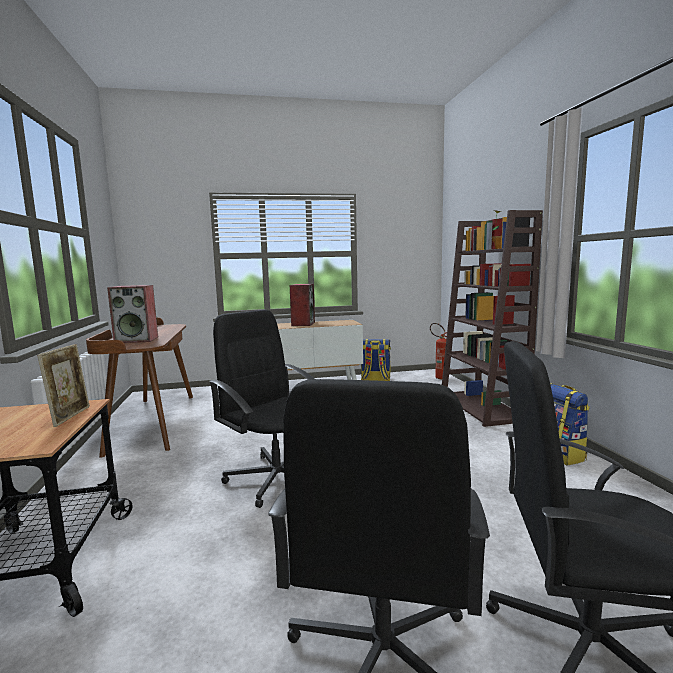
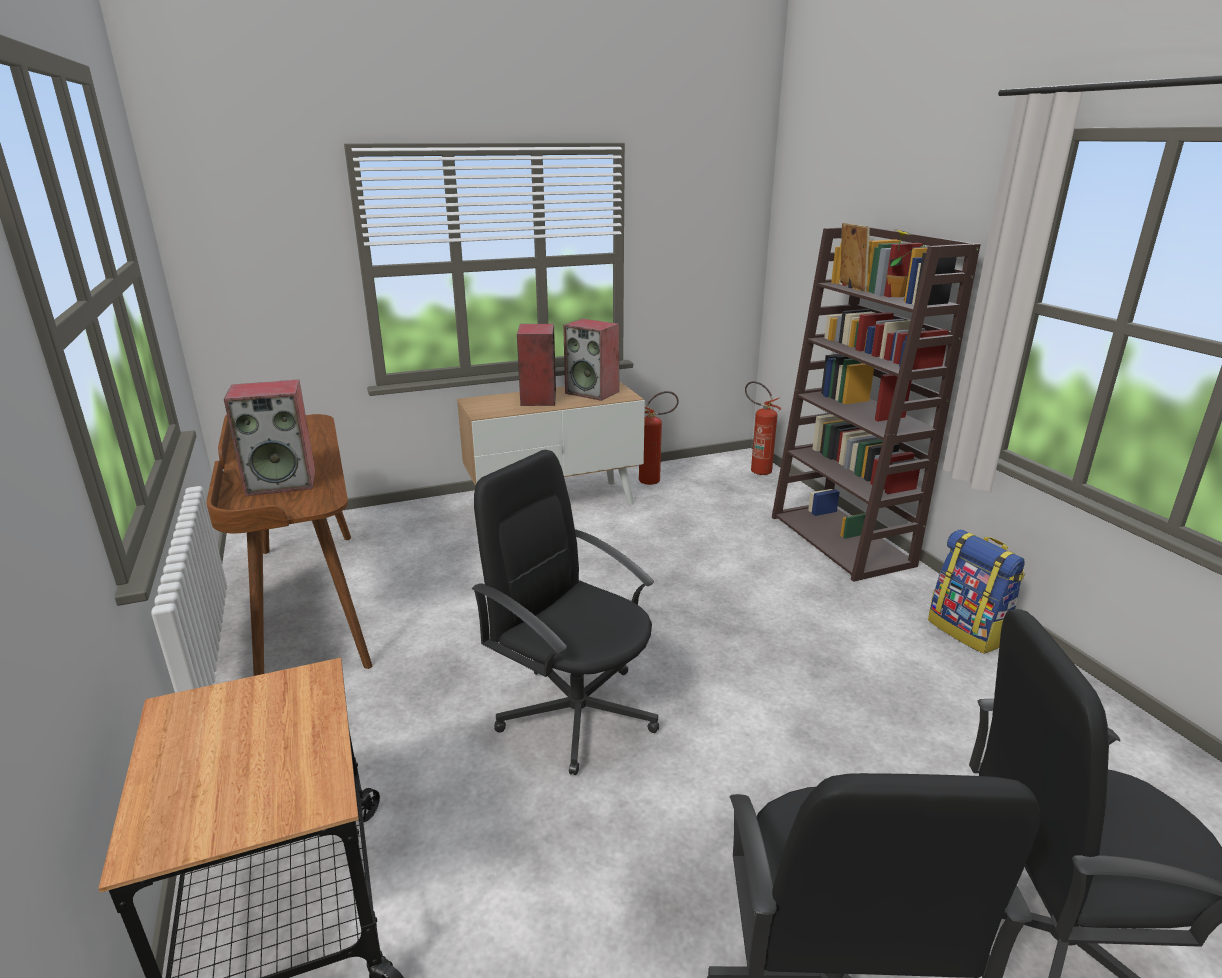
camera: 10 degrees left, 15 degrees up
picture frame [37,344,90,427] -> picture frame moved to [840,223,870,292]
backpack [361,339,391,381] -> fire extinguisher [639,391,679,485]
none -> speaker [563,319,619,401]

